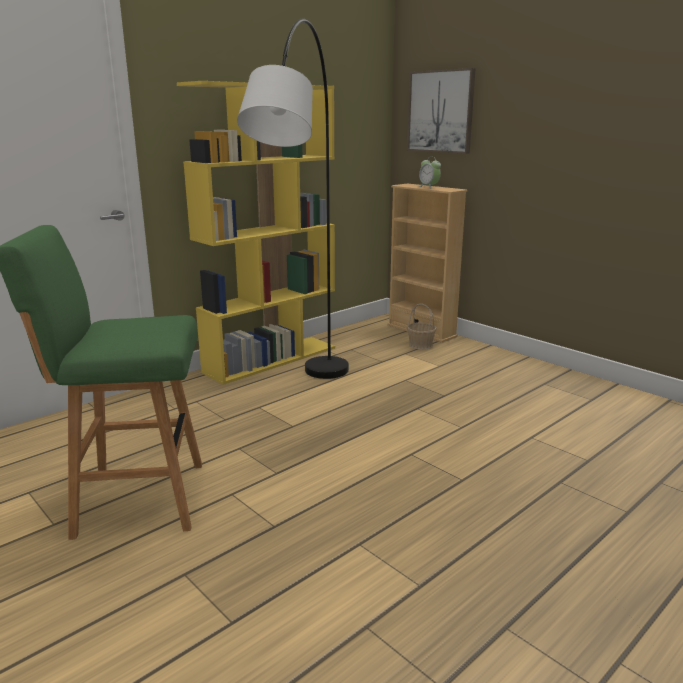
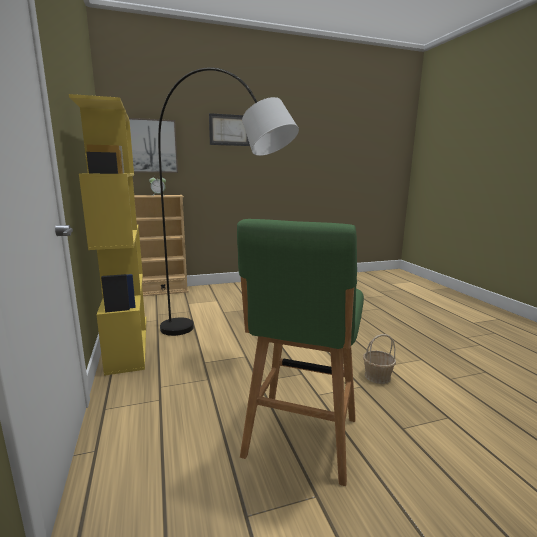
camera: 65 degrees left, 5 degrees down
basket [407,303,437,350] -> basket moved to [363,334,396,384]
none -> picture [209,113,250,146]

